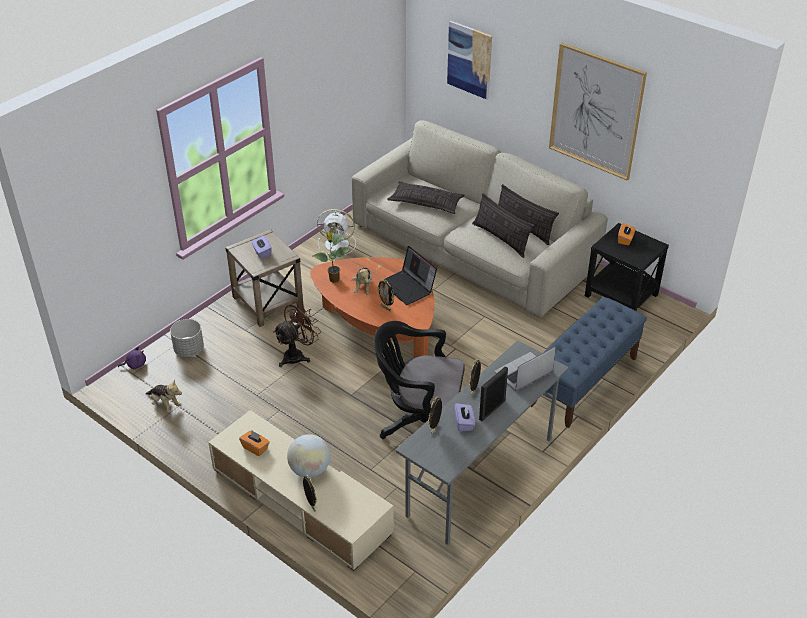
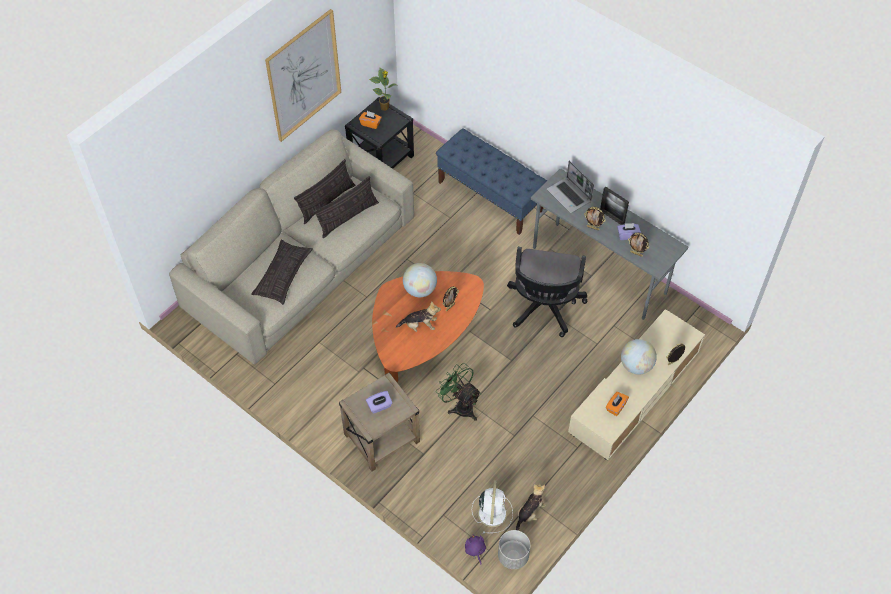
camera: 90 degrees left, 15 degrees up
grey planter [170,319,204,357] -> grey planter moved to [498,530,531,569]
brown fan [273,302,321,367] -> green fan [436,363,481,421]
potted plant [313,232,350,283] -> potted plant moved to [369,68,397,111]
white fan [317,209,356,255] -> white fan moved to [472,480,513,534]
laptop [385,246,437,305] -> globe [403,263,437,297]
picture [447,21,492,100] -> none

